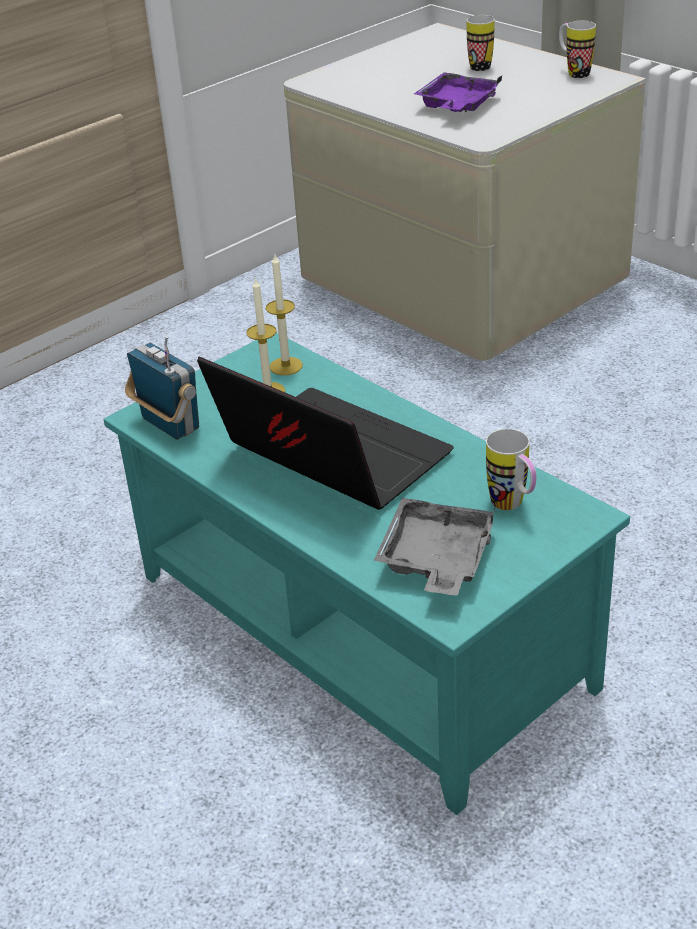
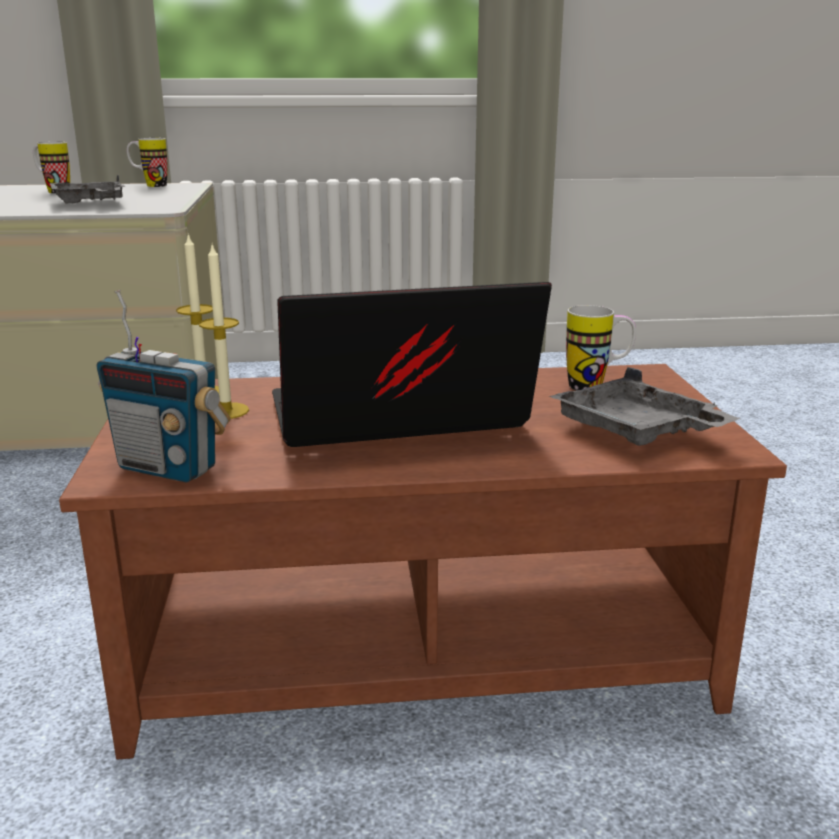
camera: 55 degrees left, 15 degrees down
turquoise coffee table [103,333,630,815] -> brown coffee table [59,364,787,759]
radio [125,335,199,440] -> radio turned 150 degrees counterclockwise [96,290,230,482]
purple tray [414,72,502,112] -> grey tray [50,174,125,204]

